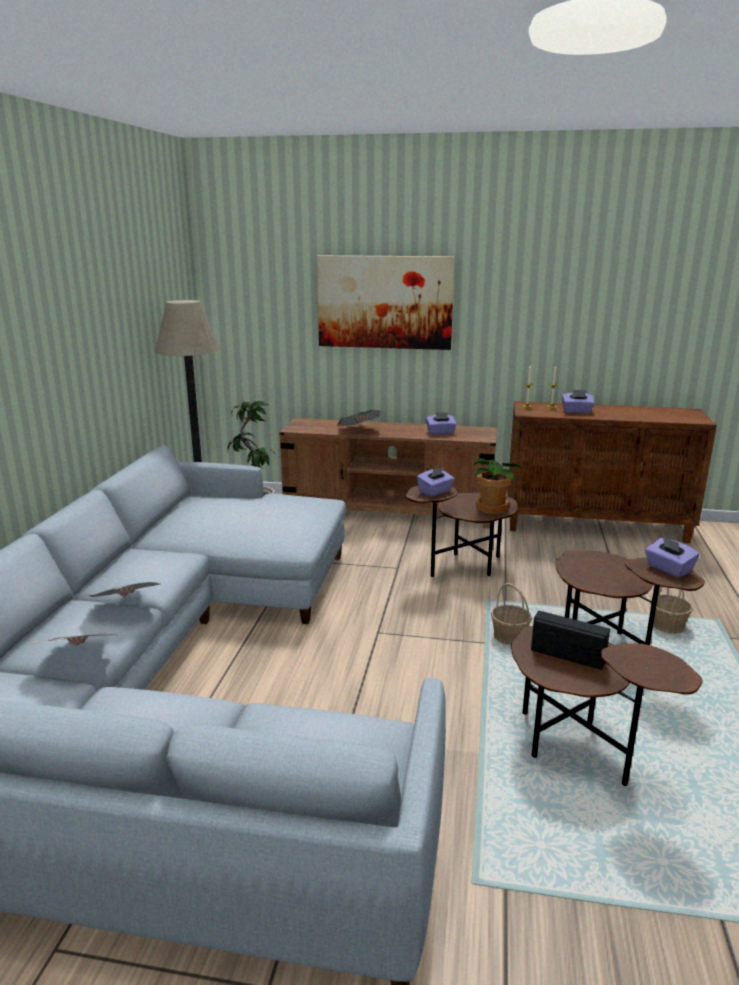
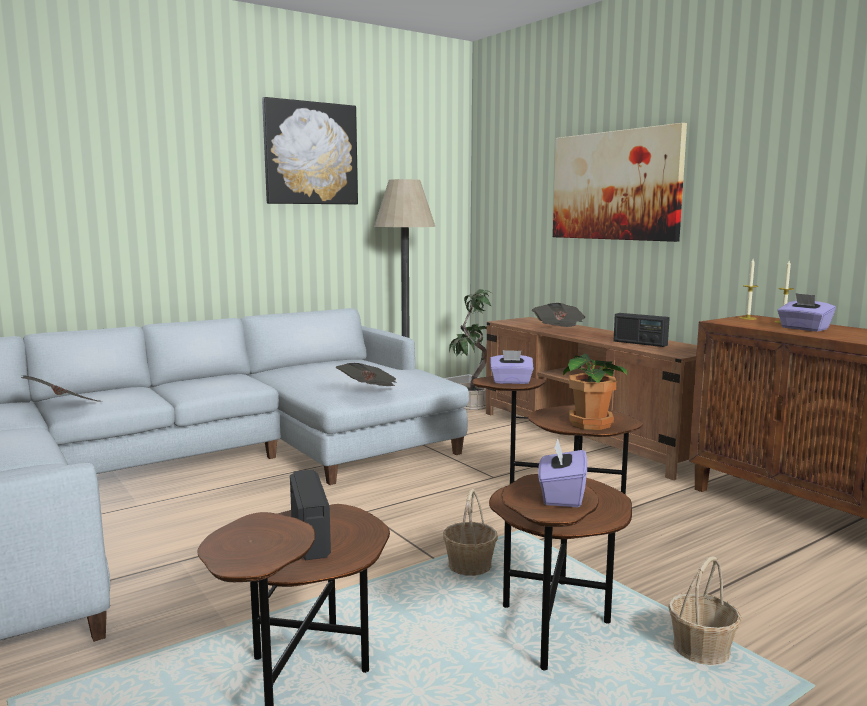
camera: 45 degrees right, 10 degrees down
newspaper [88,582,160,597] -> newspaper moved to [335,363,398,386]
purple tissue box [426,412,457,435] -> radio [614,313,670,347]
none -> picture [262,97,358,204]

